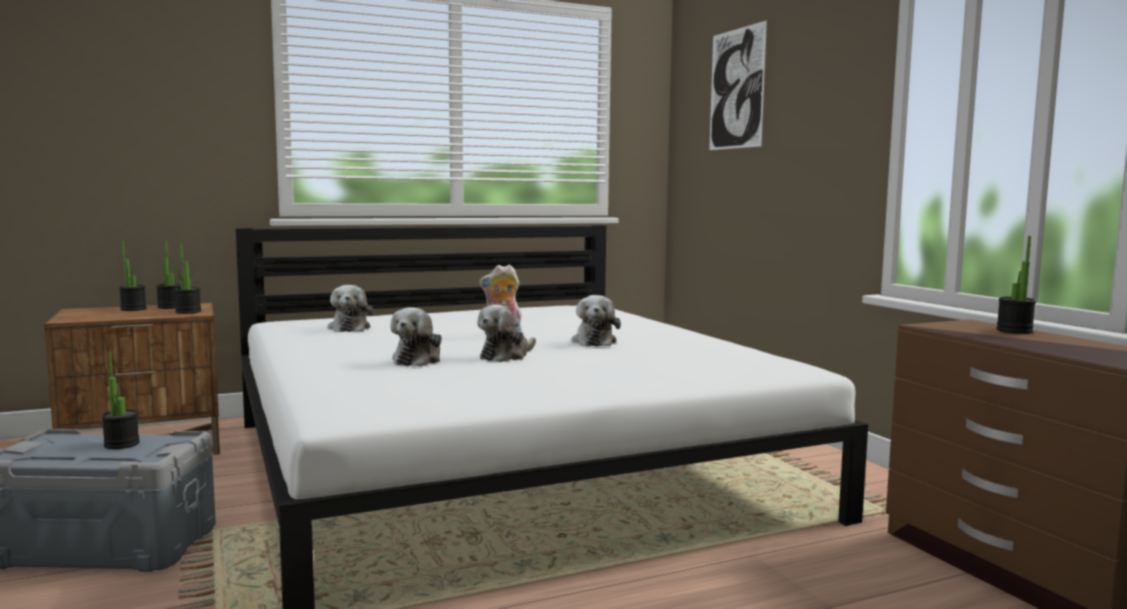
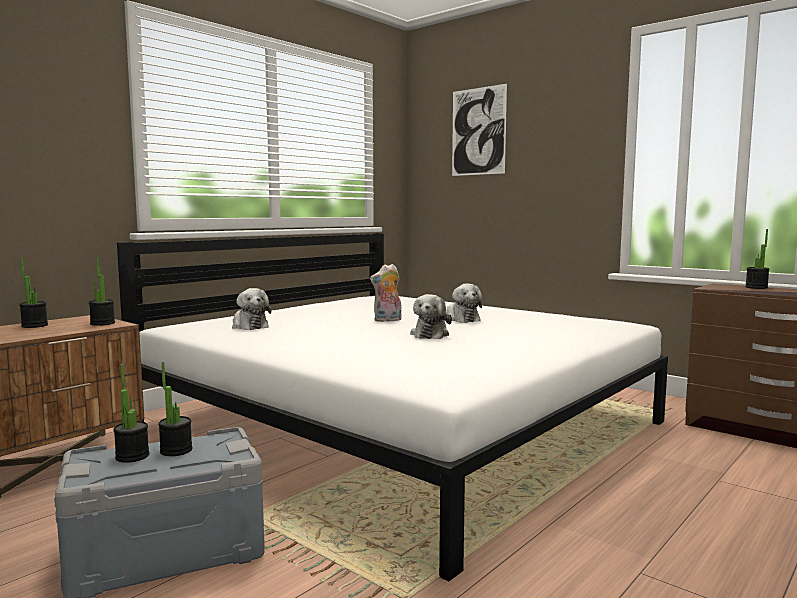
camera: 25 degrees left, 0 degrees up
potted plant [156,240,181,309] -> potted plant moved to [113,364,149,463]
plush toy [390,307,442,367] -> none

